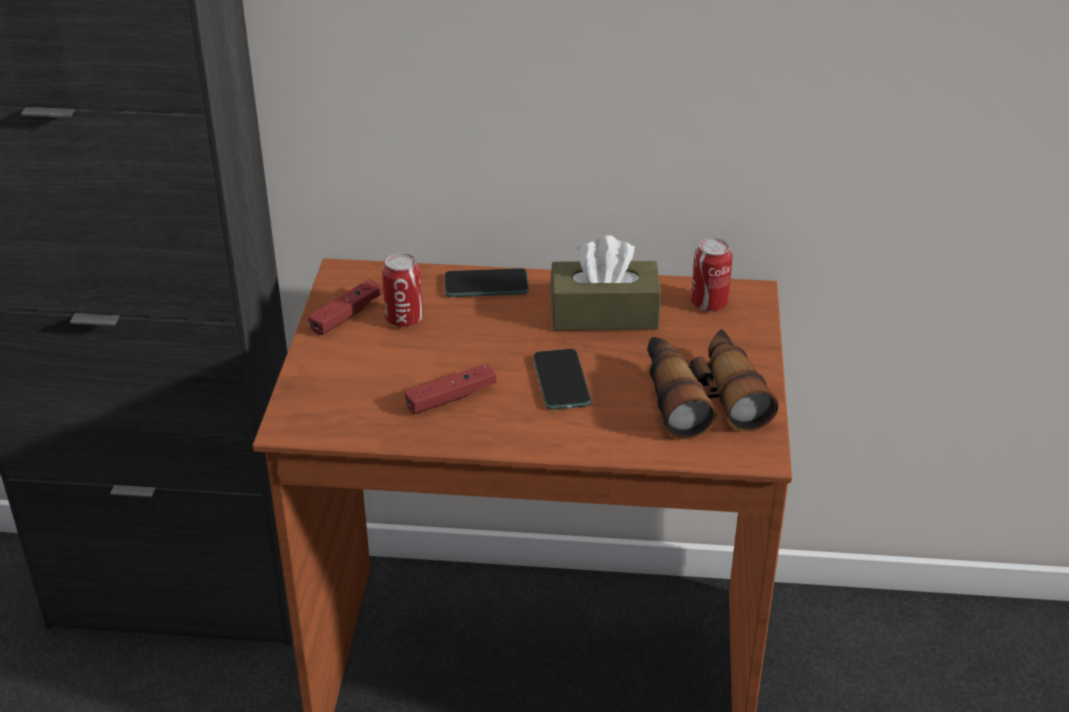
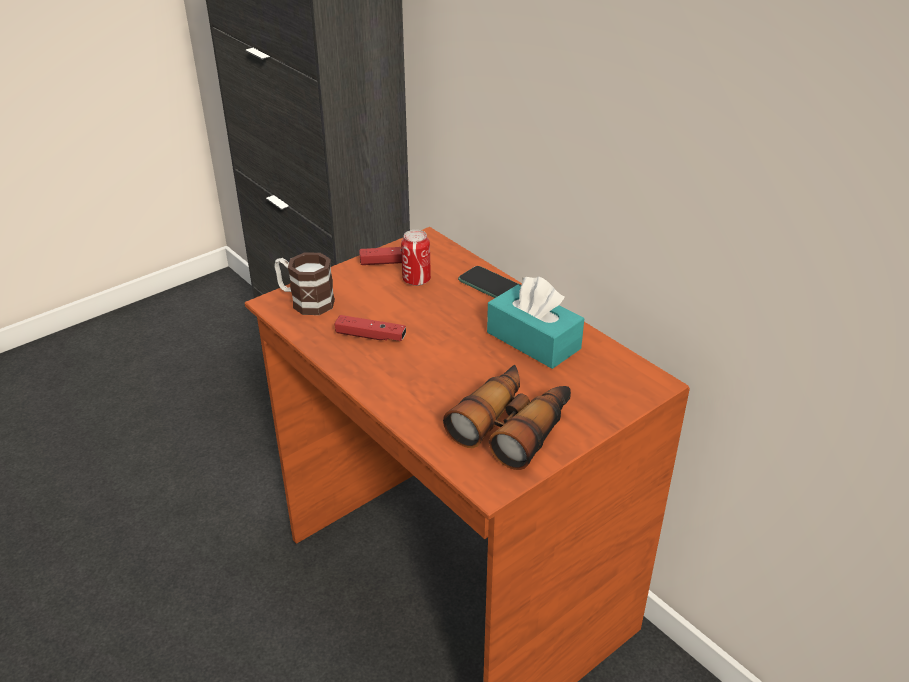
camera: 45 degrees right, 0 degrees up
phone [533,349,591,410] -> none
brown tissue box [550,236,661,331] -> turquoise tissue box [487,277,584,369]
can [691,238,732,311] -> none
none -> mug [274,252,335,315]

